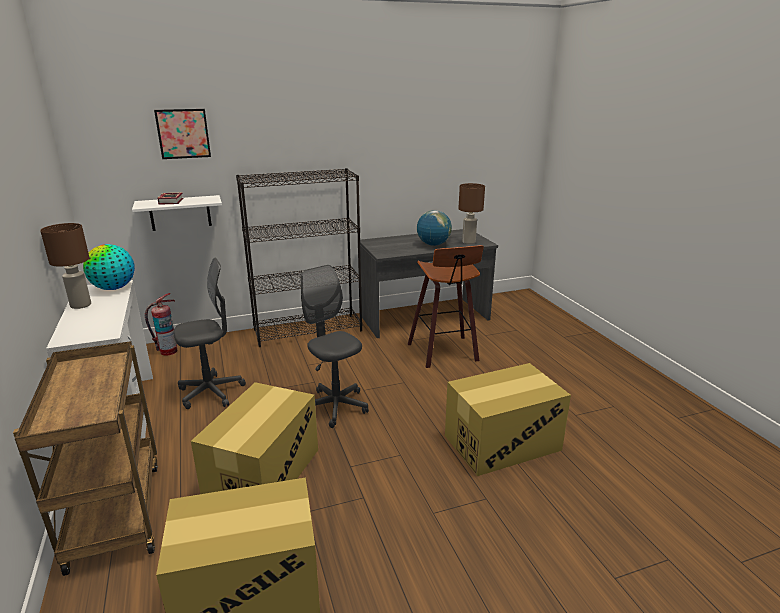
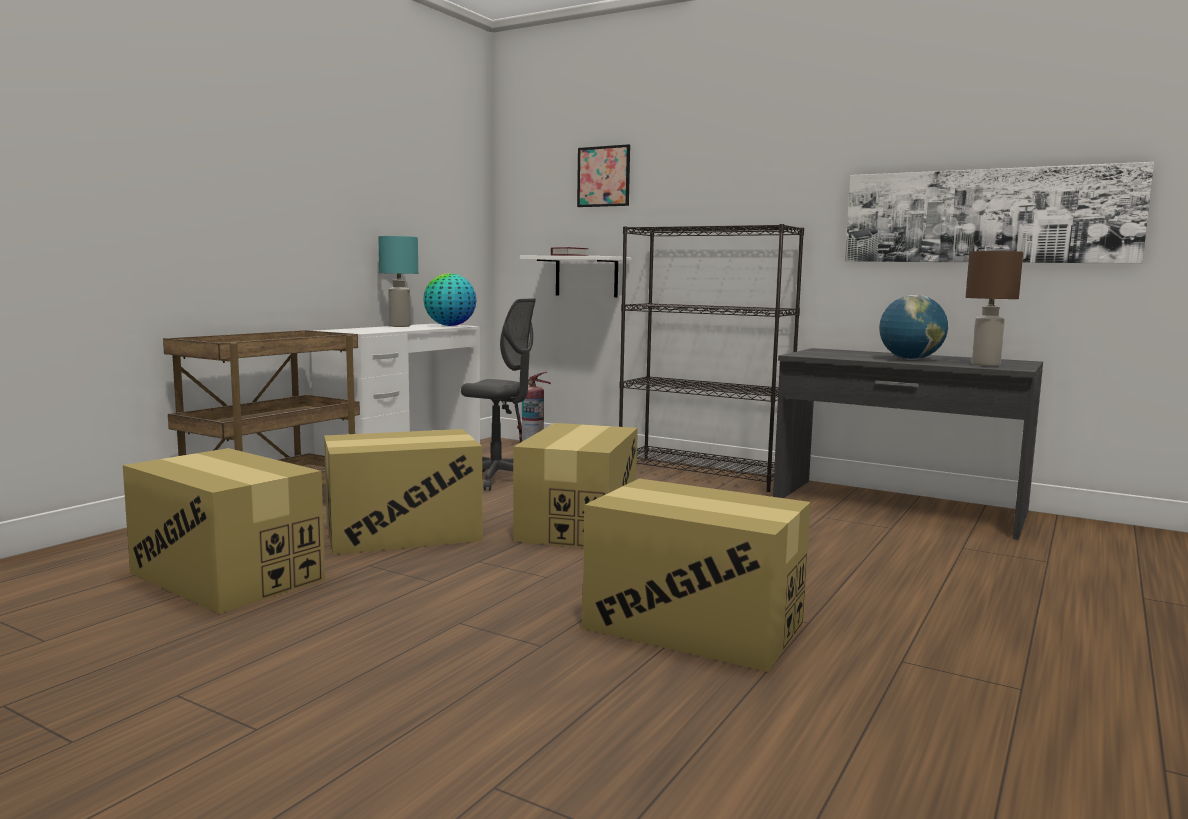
camera: 50 degrees right, 15 degrees down
brown table lamp [40,223,91,309] -> turquoise table lamp [378,236,418,327]
grey office chair [301,265,369,428] -> cardboard box [513,423,638,548]
stool [408,245,484,368] -> none
none -> picture [845,162,1154,264]

